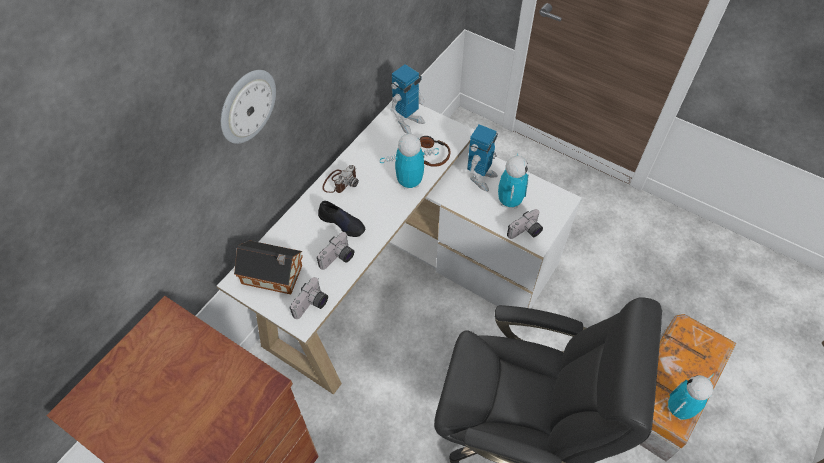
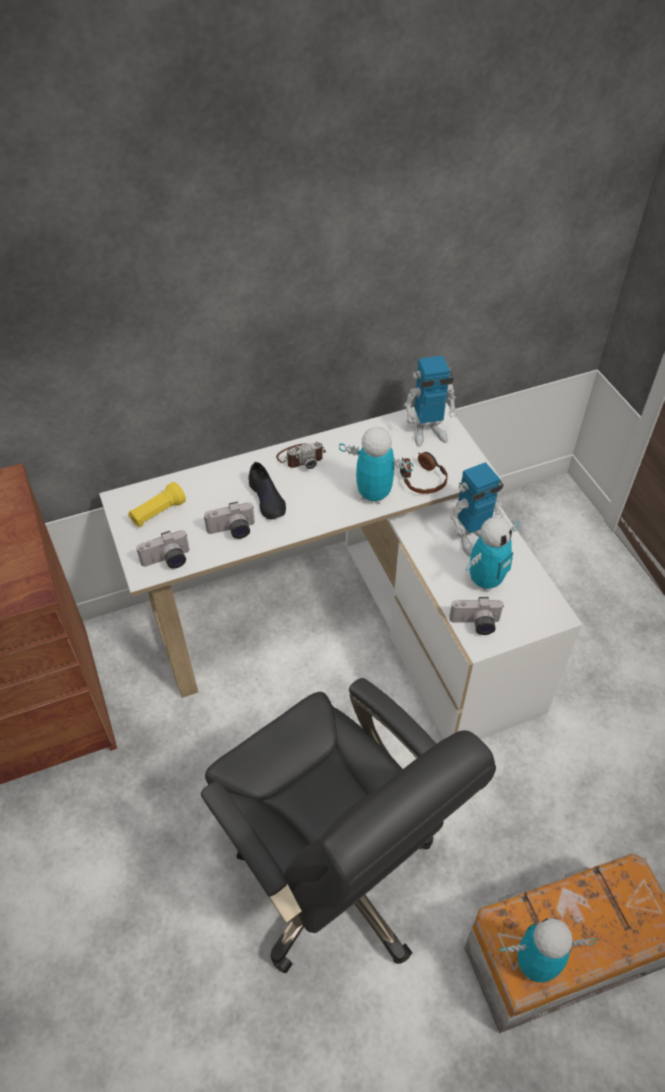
camera: 35 degrees right, 5 degrees down
wall clock [221,70,276,144] -> none
toy house [234,240,303,294] -> yellow flashlight [128,482,186,527]

